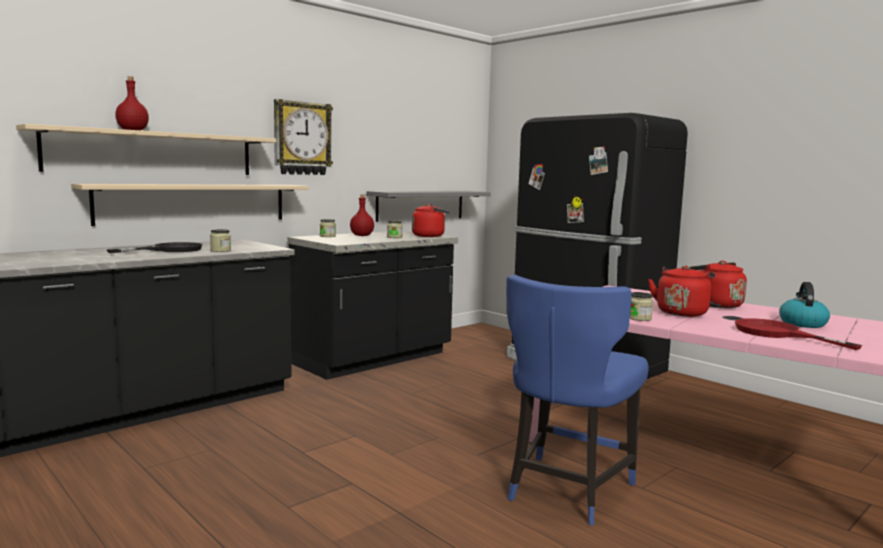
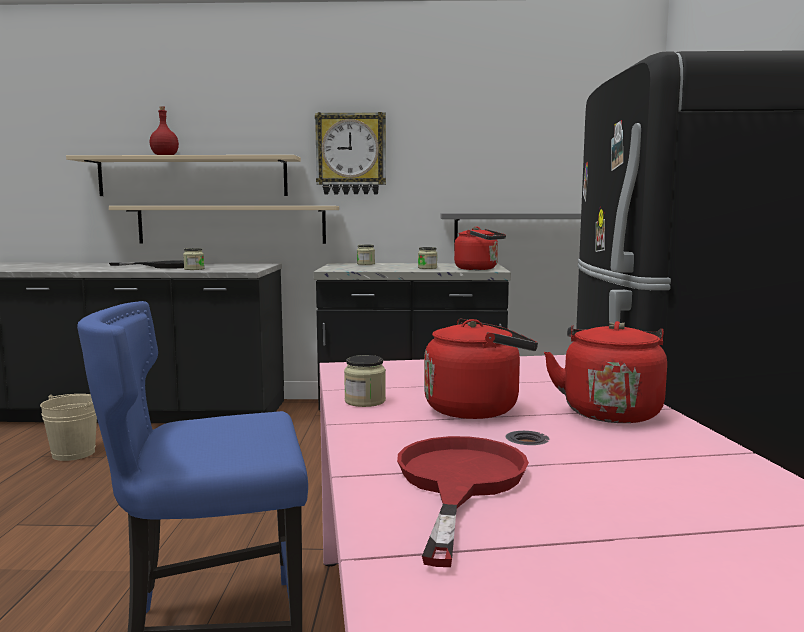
camera: 45 degrees right, 0 degrees up
red bottle [350,194,374,236] -> none
kettle [779,282,830,328] -> none
none -> beige bucket [40,394,97,461]

